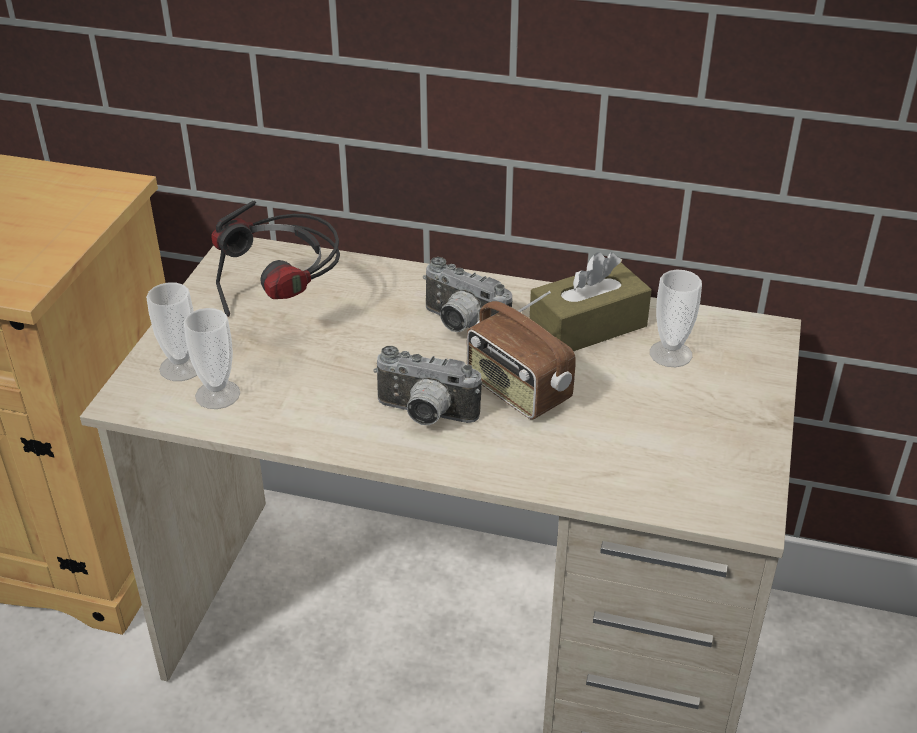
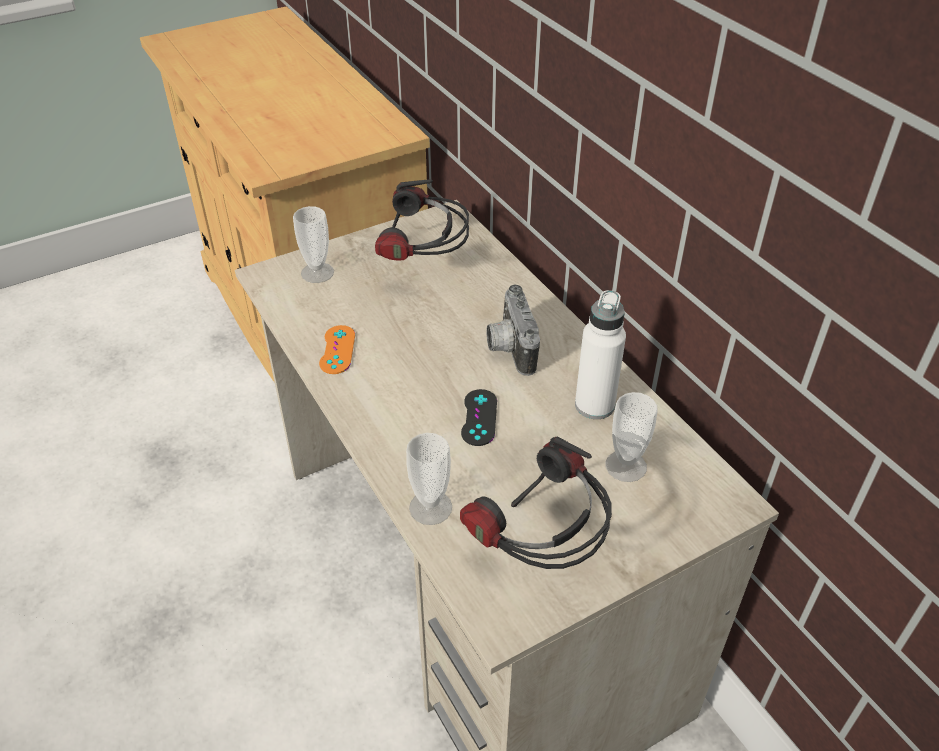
camera: 45 degrees right, 5 degrees up
cup [184,308,240,409] -> cup moved to [406,433,452,525]
camera [374,346,482,425] -> none
radio [467,291,576,420] -> black game controller [461,389,497,446]
brown tissue box [530,252,652,351] -> white bottle [575,290,626,419]
none -> orange game controller [319,325,355,374]
none -> headphones [460,436,612,569]

